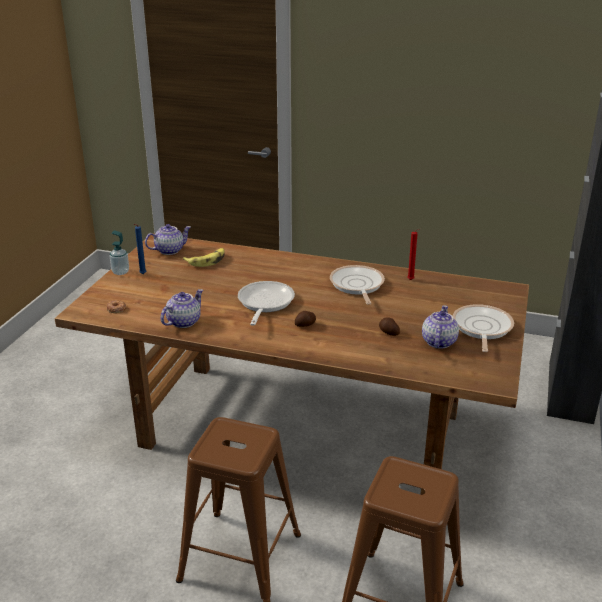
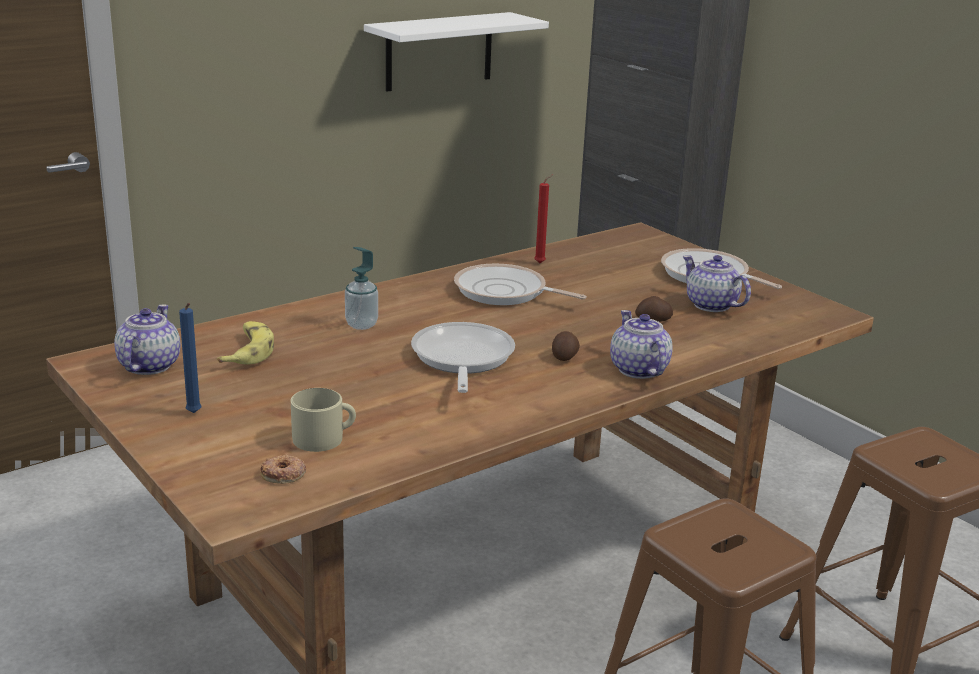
camera: 55 degrees left, 5 degrees down
soap dispenser [110,230,129,275] -> soap dispenser moved to [345,247,378,330]
teapot [160,289,203,328] -> teapot moved to [610,310,672,379]
frying pan [238,281,295,326] -> frying pan turned 45 degrees clockwise [411,322,515,393]
none -> beige mug [291,388,356,452]
none -> white shelf [364,12,549,92]

